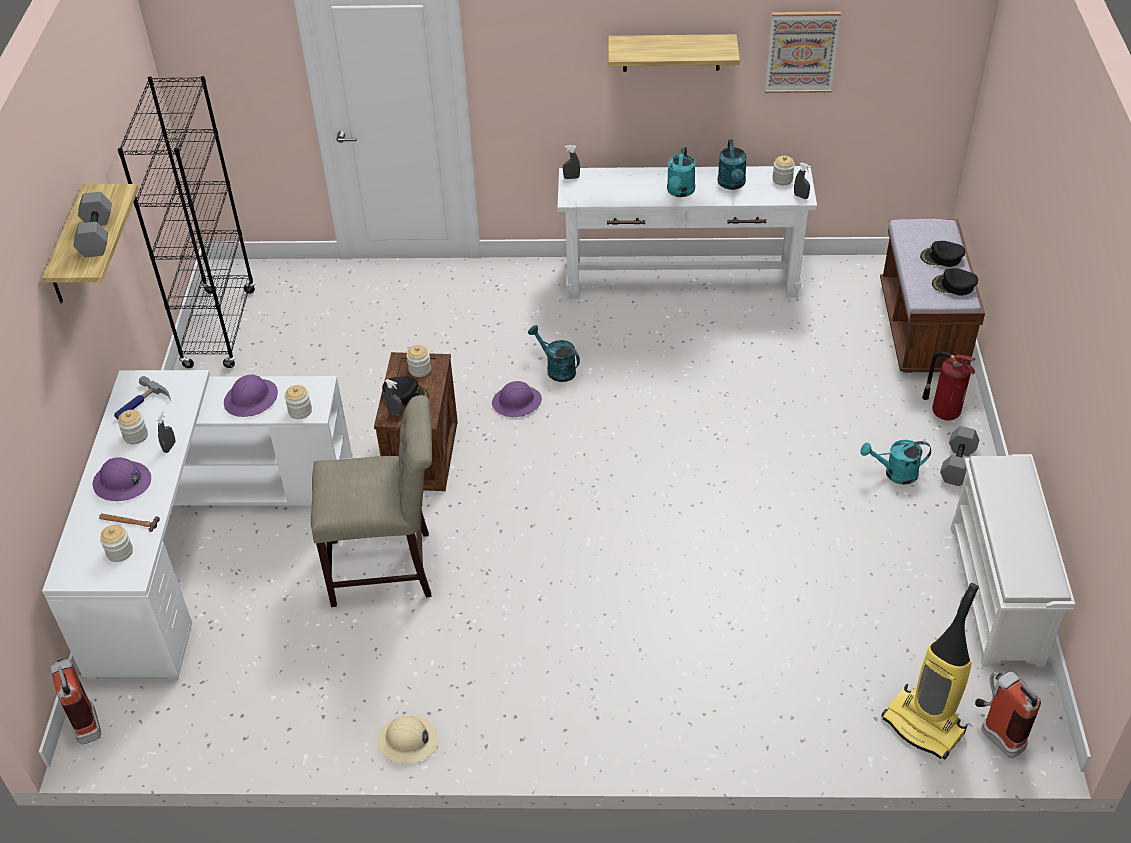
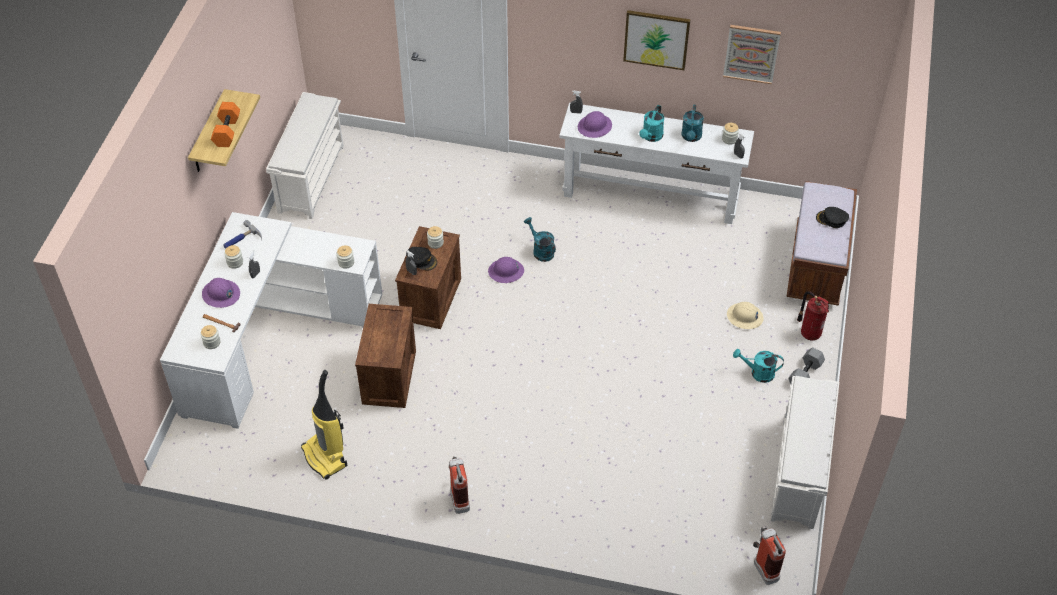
camera: 10 degrees right, 5 degrees up
fire extinguisher [50,658,101,744] -> fire extinguisher moved to [449,456,470,514]
grey dumbbell [73,192,112,257] -> orange dumbbell [211,102,240,147]
black bookcase [118,76,255,368] -> white shoe rack [266,92,344,219]
purple hard hat [224,374,278,417] -> purple hard hat moved to [578,111,612,138]
beige chair [311,395,432,607] -> crate [355,304,416,408]
beige hard hat [377,715,439,764] -> beige hard hat moved to [727,302,764,329]
shelf [608,34,740,72] -> picture [623,10,690,70]
vacuum cleaner [881,583,979,760] -> vacuum cleaner moved to [301,370,347,480]
black cap [932,268,978,296] -> none

